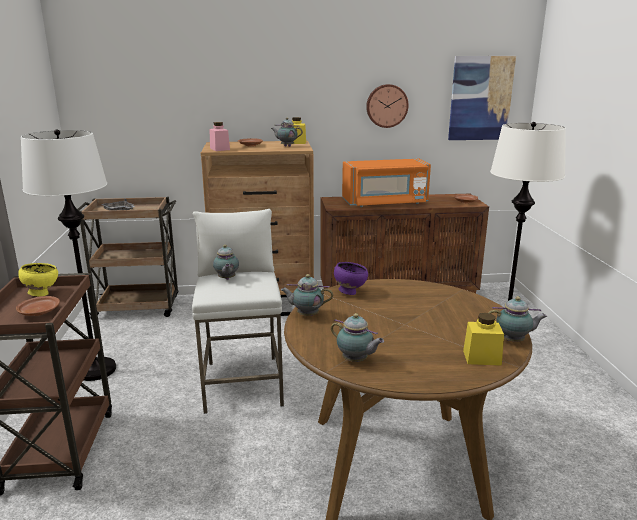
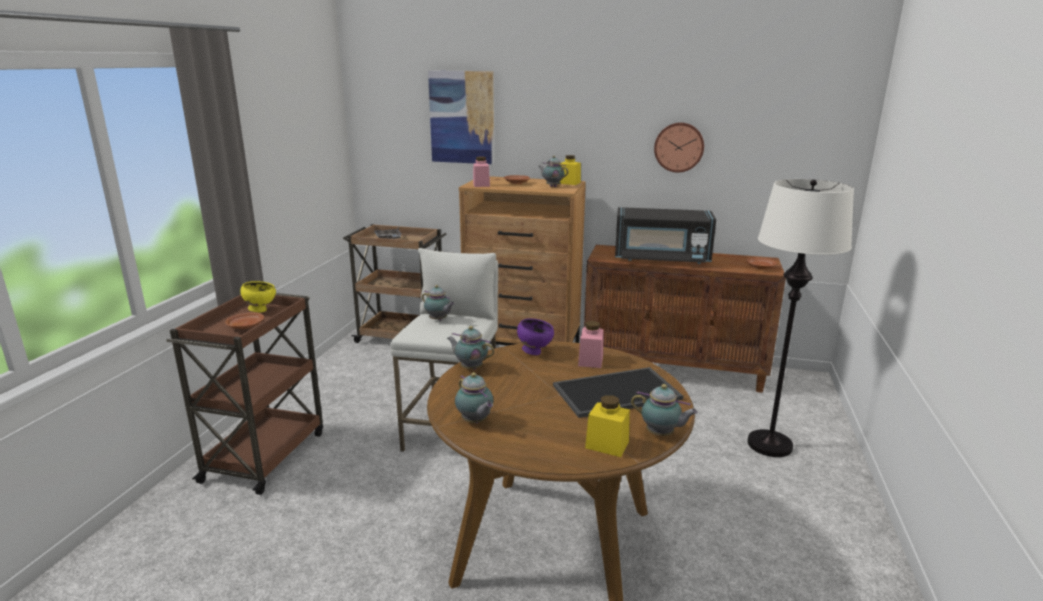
camera: 20 degrees right, 0 degrees up
white floor lamp [21,129,116,381] -> none
teapot [213,245,239,280] -> teapot turned 60 degrees counterclockwise [422,285,455,321]
orange microwave [342,159,431,207] -> black microwave [615,207,716,264]
picture [448,56,516,140] -> picture moved to [428,71,494,164]
none -> tray [553,367,683,418]
none -> pink jar [578,321,604,368]

